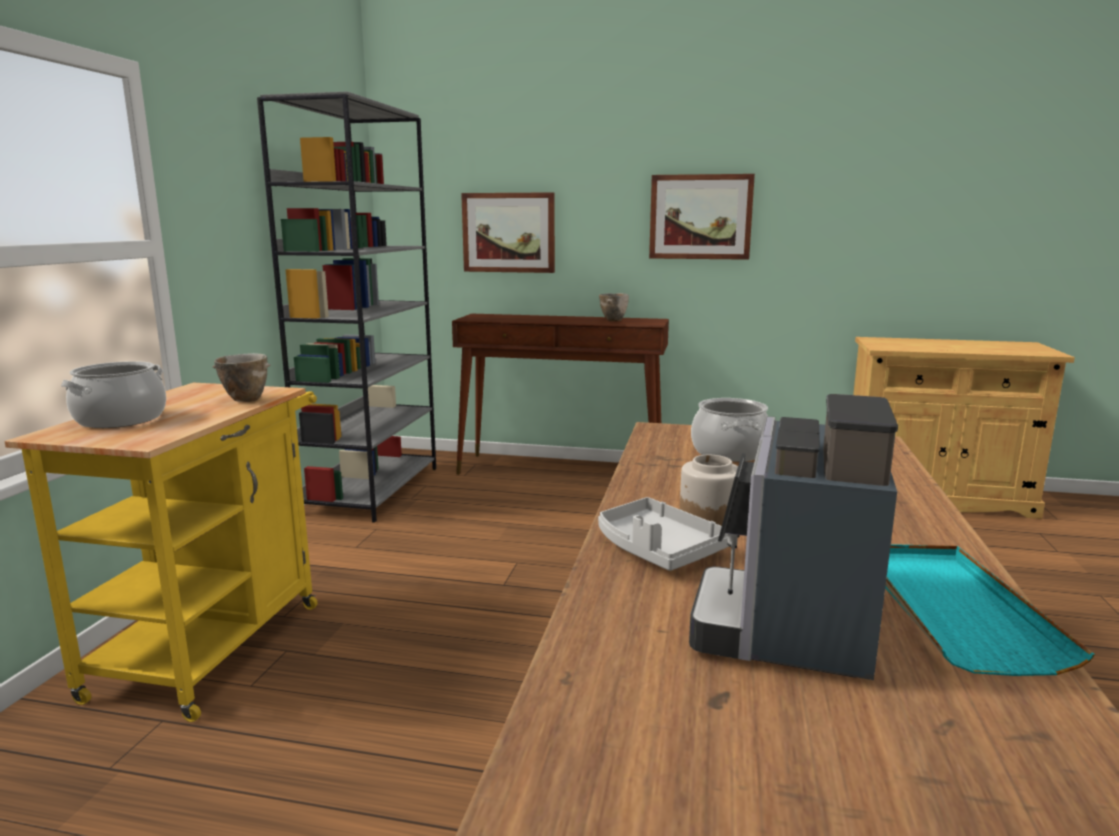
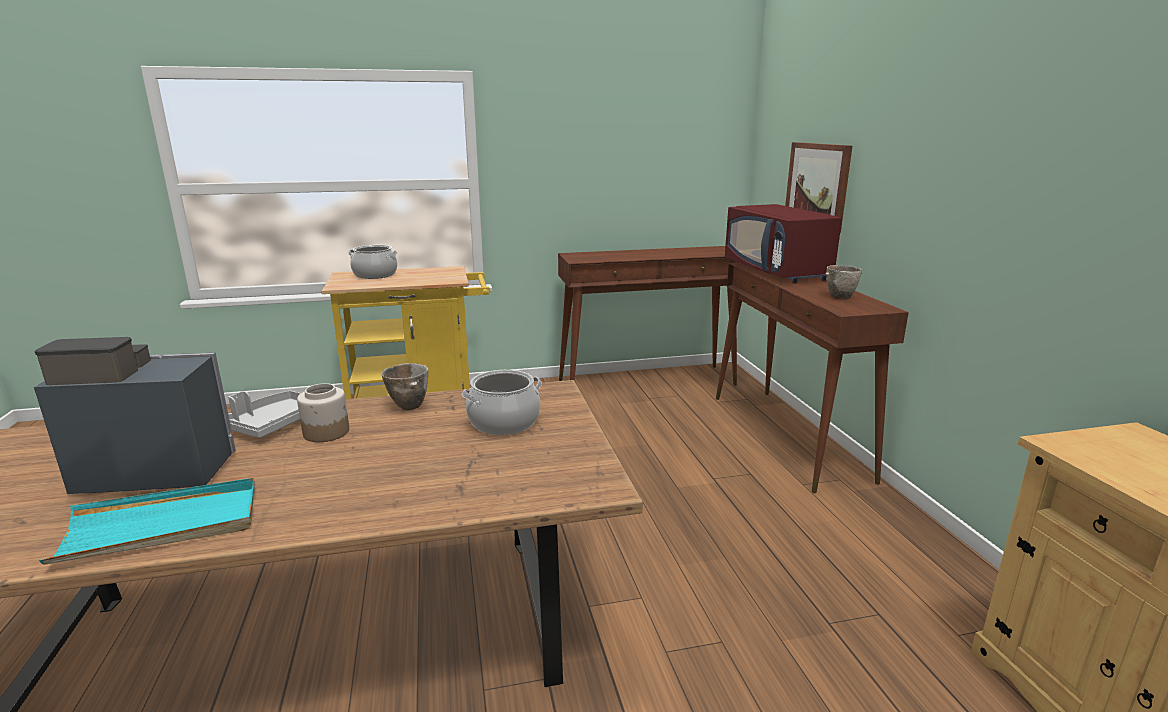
camera: 65 degrees right, 5 degrees up
bowl [212,353,271,402] -> bowl moved to [382,363,428,411]
grey bookcase [257,91,436,523] -> brown console table [558,246,739,386]
picture [649,174,755,260] -> none
none -> red microwave [725,204,842,283]

